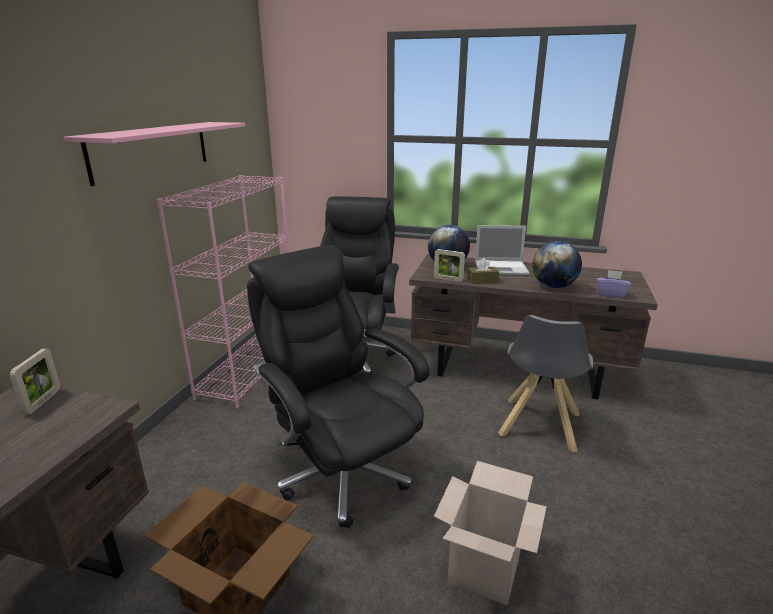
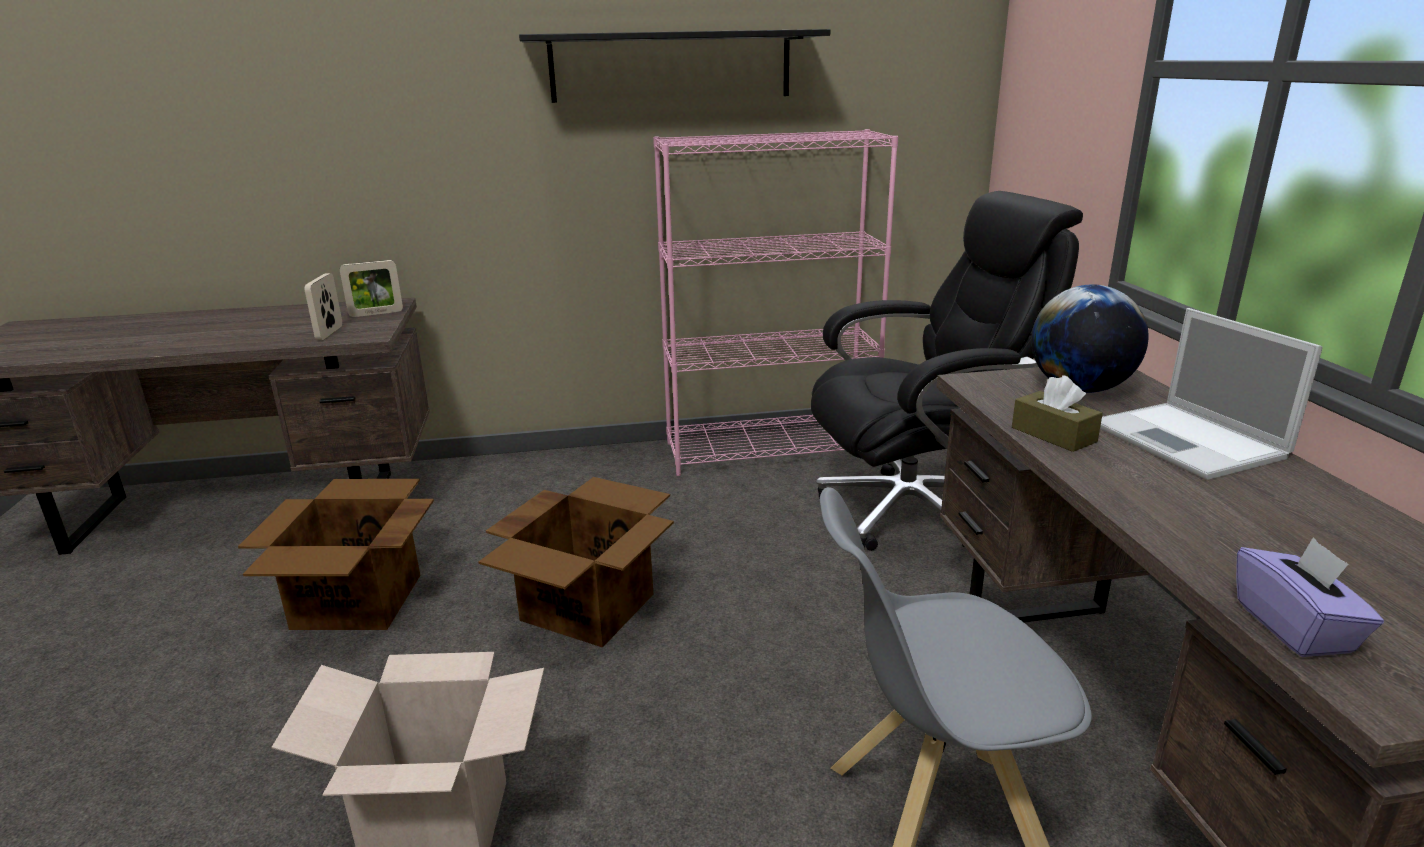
camera: 65 degrees right, 0 degrees up
pink shelf [64,122,245,186] -> black shelf [519,29,830,103]
black office chair [247,245,429,528] -> cardboard box [478,477,674,648]
picture frame [434,249,465,282] -> picture frame moved to [305,273,342,340]
globe [532,241,582,288] -> none

